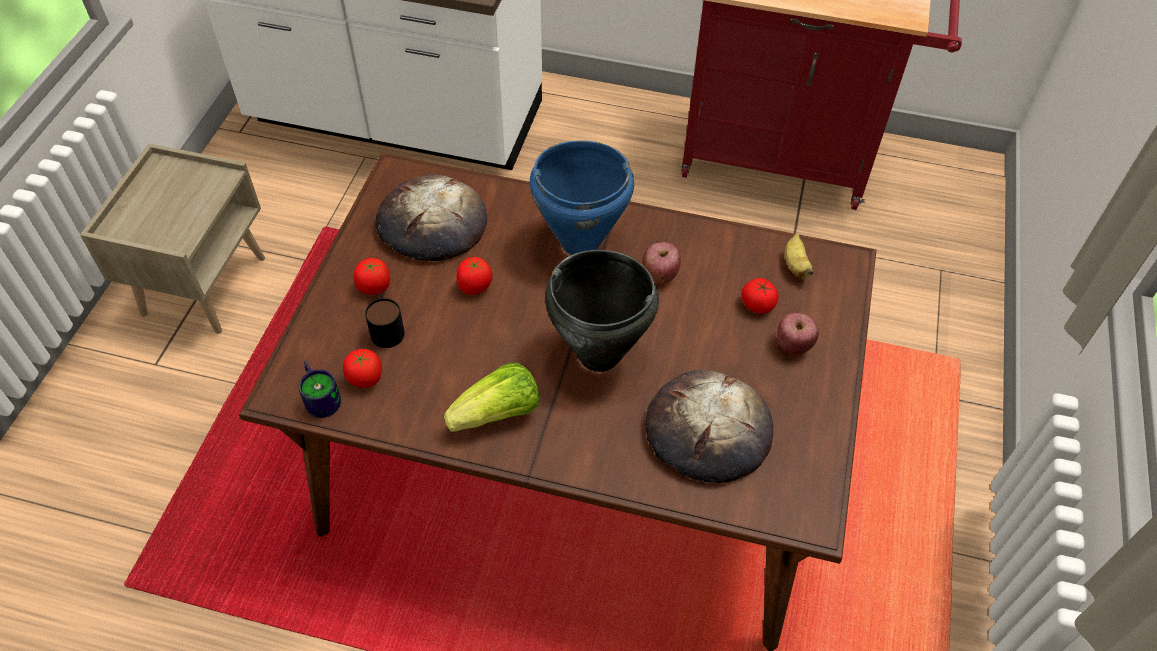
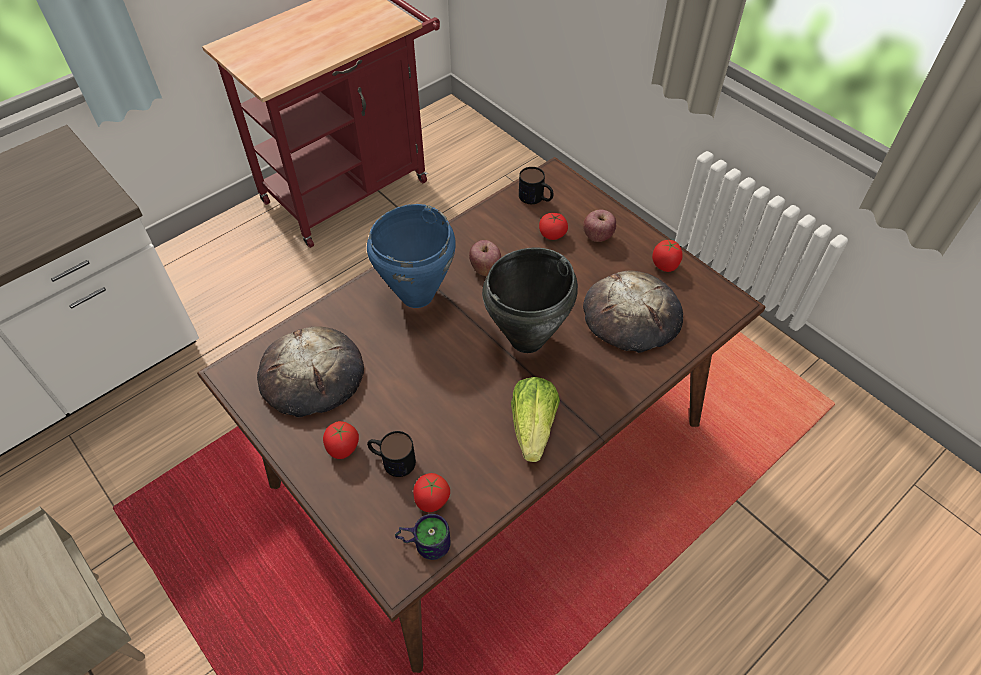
camera: 55 degrees left, 0 degrees up
tomato [457,257,493,295] -> tomato moved to [652,240,683,272]
banana [785,233,814,278] -> mug [519,167,554,204]

